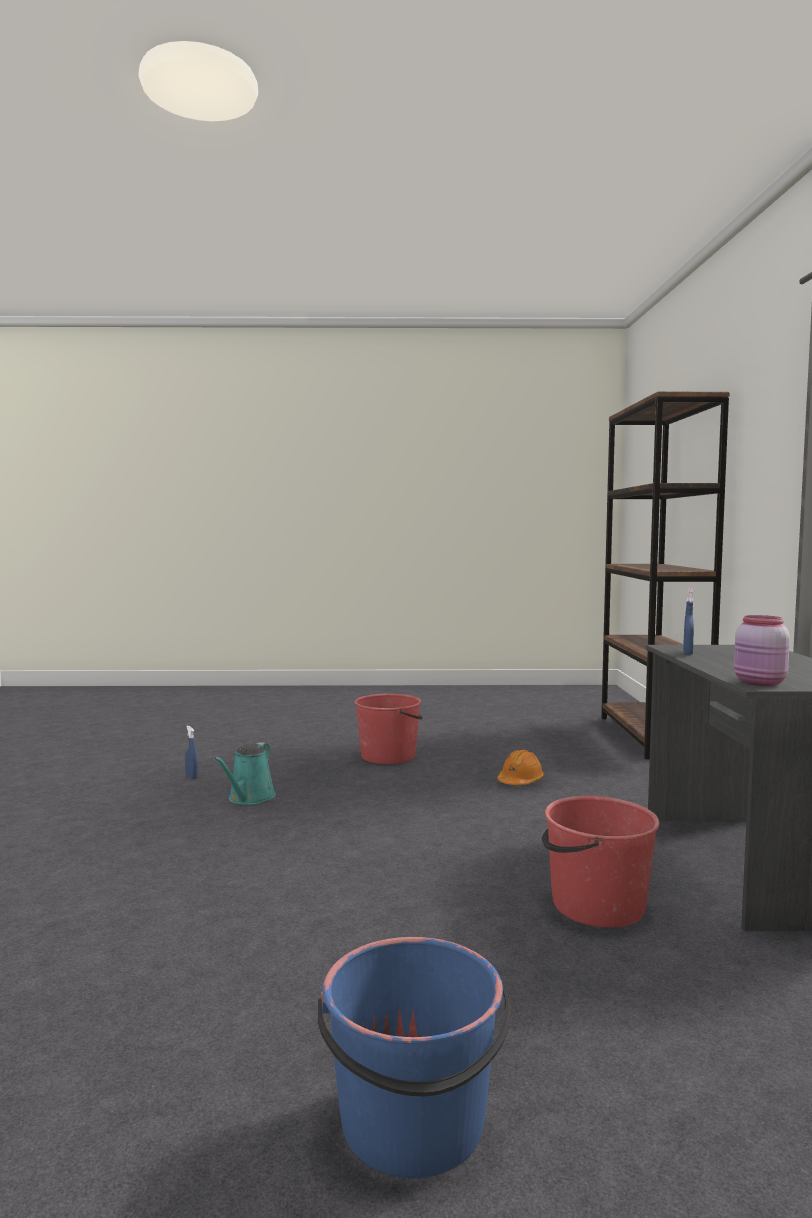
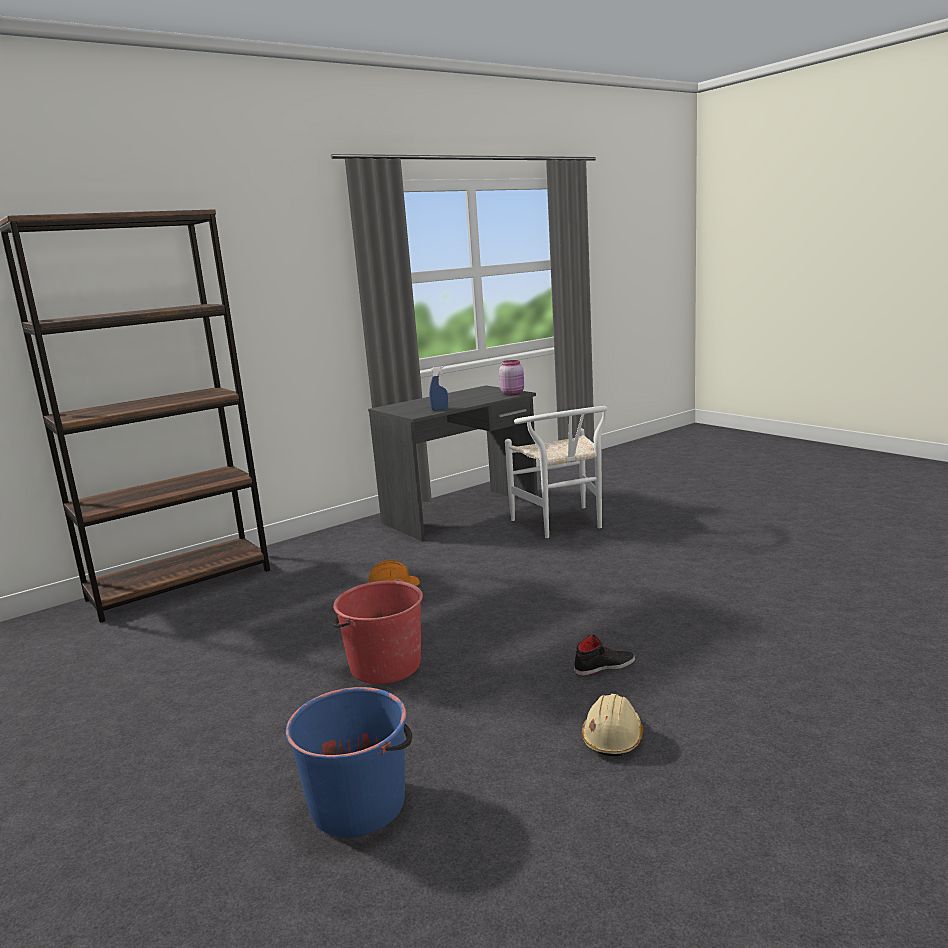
camera: 125 degrees left, 10 degrees up
blue spray bottle [185,726,198,779] -> beige hard hat [582,694,643,756]
turquoise watering can [214,742,276,805] -> black shoe [574,635,635,676]
blue bucket [318,937,512,1178] -> blue bucket moved to [285,687,412,837]
red bucket [542,796,660,928] -> white chair [505,406,608,538]

